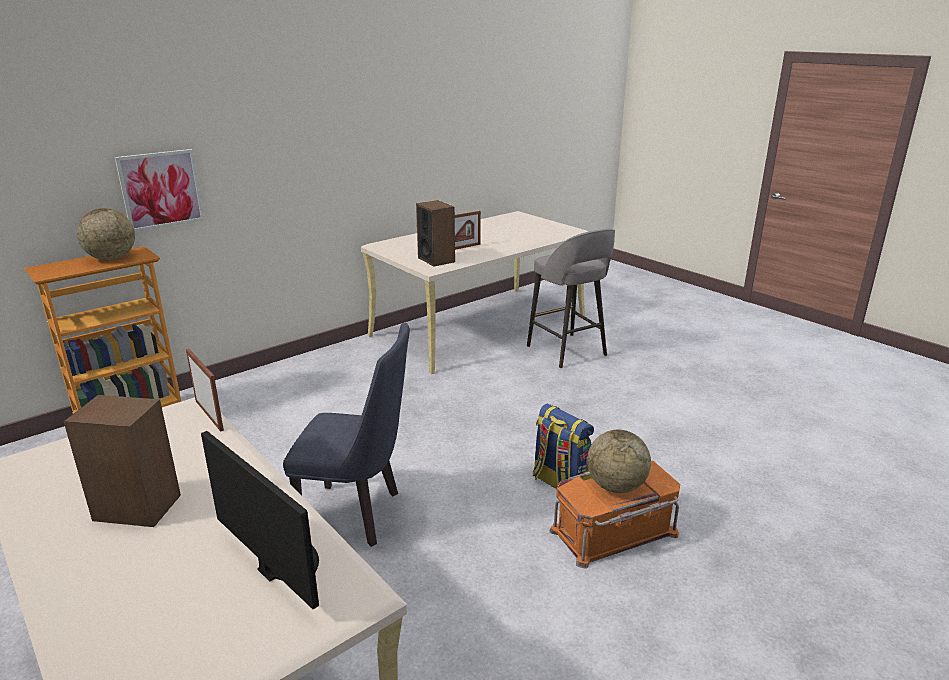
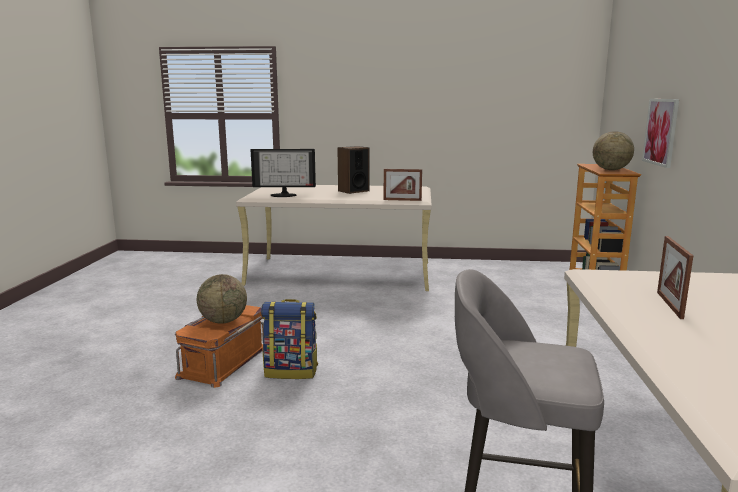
camera: 135 degrees right, 10 degrees down
blue chair [283,323,410,547] -> none
speaker [416,200,455,266] -> none

